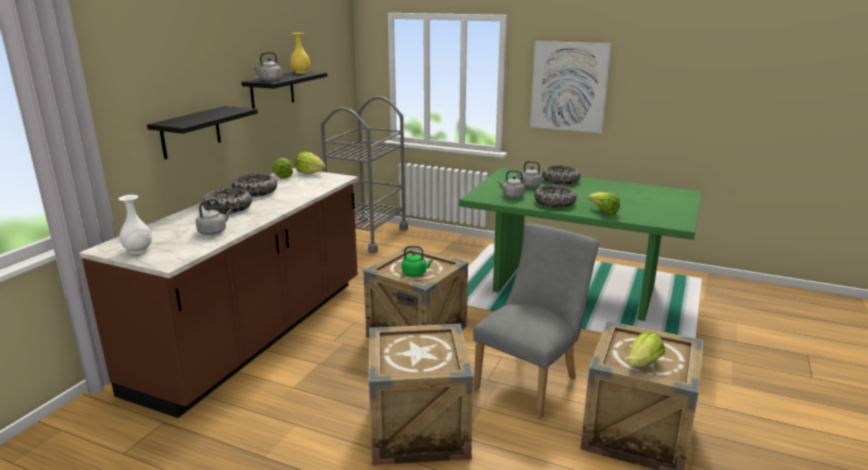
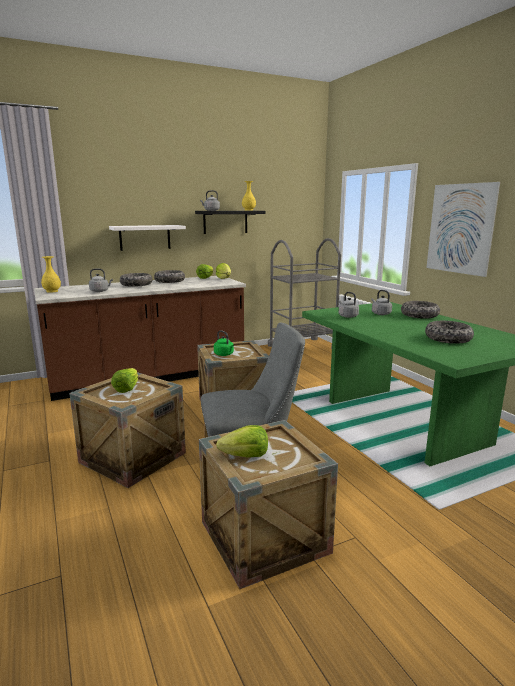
camera: 40 degrees right, 5 degrees down
white vase [118,195,152,254] -> yellow vase [41,256,61,293]
black shelf [147,106,258,159] -> white shelf [109,225,186,251]
bowl [534,185,577,207] -> bowl moved to [425,321,474,344]
lettuce [588,192,620,215] -> lettuce moved to [111,368,138,393]

